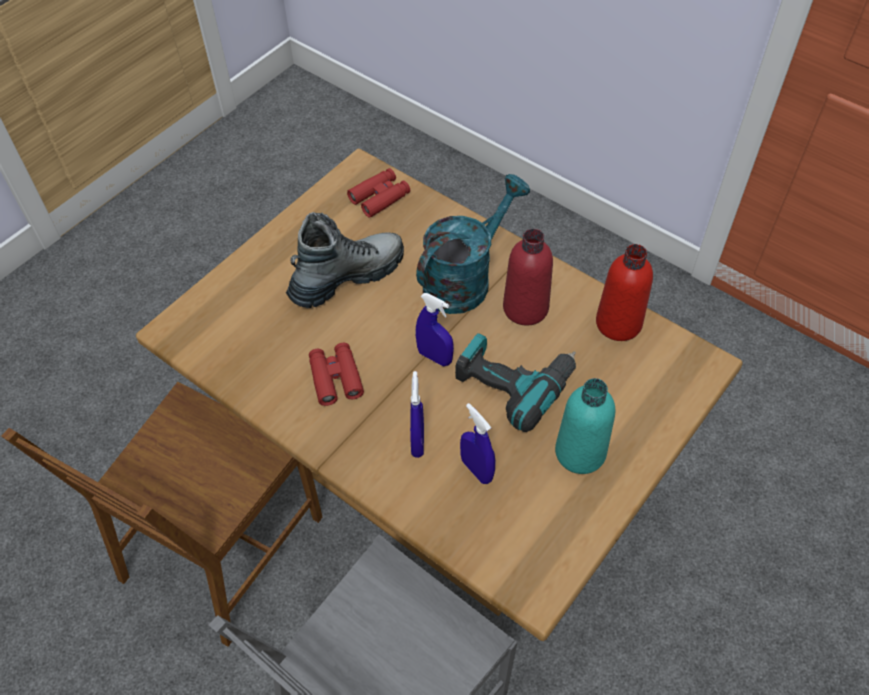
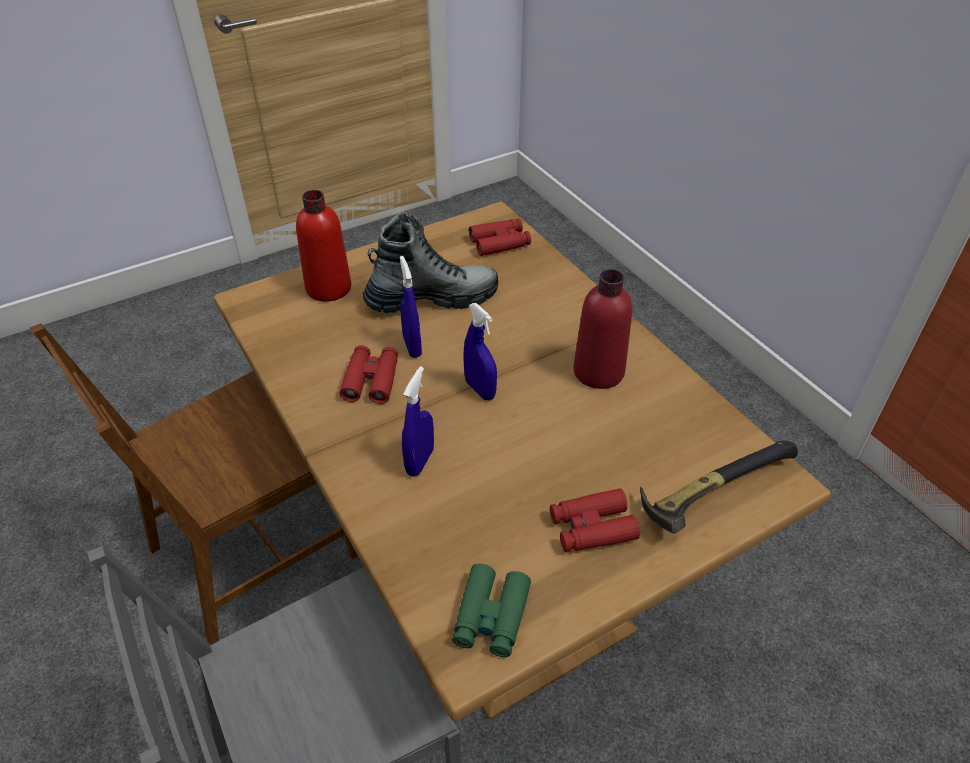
camera: 20 degrees right, 10 degrees down
turquoise watering can [416,174,530,314] -> none
power drill [455,333,576,432] -> none
blue spray bottle [460,403,495,484] -> blue spray bottle moved to [400,256,422,358]
turquoise bottle [555,378,615,474] -> red binoculars [550,488,640,552]
red bottle [596,244,653,341] -> red bottle moved to [296,190,351,302]
none -> green binoculars [452,564,531,657]
none -> hammer [640,441,798,534]

